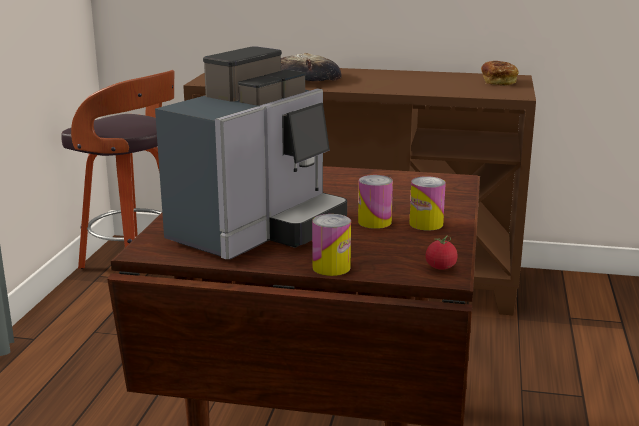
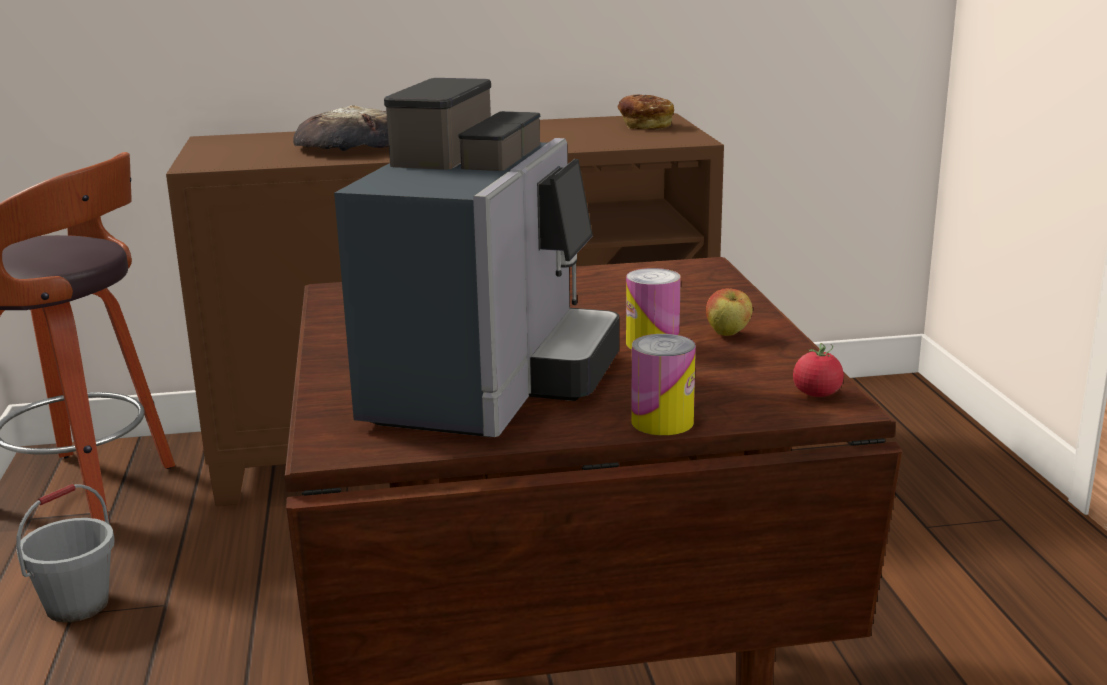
camera: 20 degrees left, 0 degrees up
can [410,176,446,231] -> apple [706,288,753,336]
none -> grey bucket [16,484,115,622]

